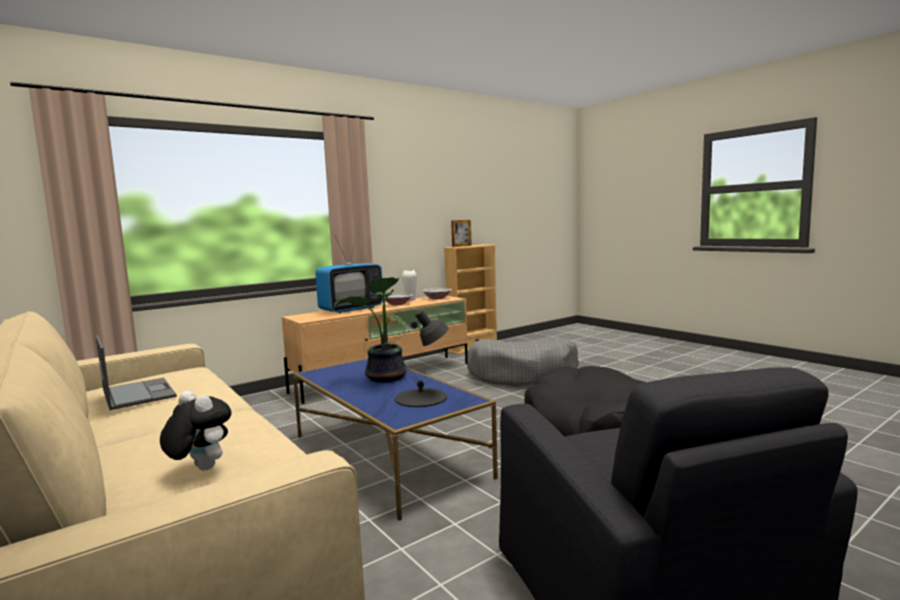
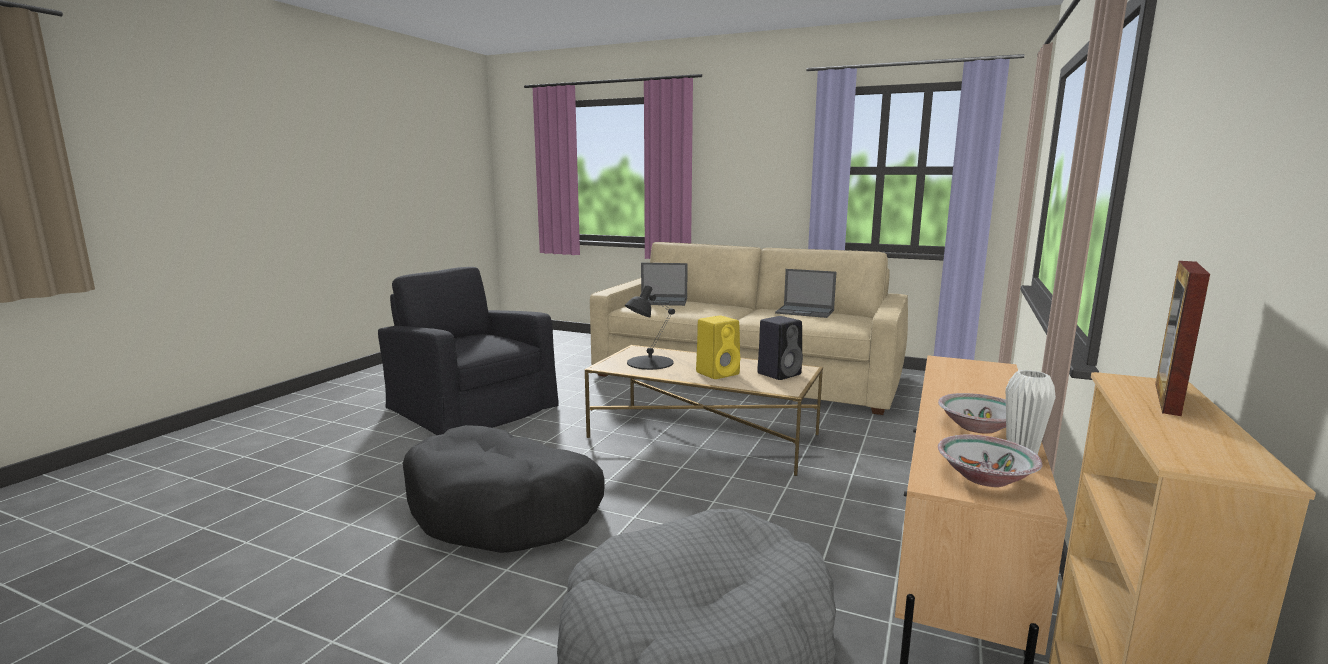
camera: 150 degrees right, 5 degrees up
plush toy [160,391,232,471] -> laptop [641,263,688,306]
blue coffee table [293,358,498,521] -> beige coffee table [585,345,823,476]
television [315,234,383,313] -> none
potted plant [334,277,411,383] -> yellow speaker [696,316,740,379]
none -> black speaker [757,316,803,380]

